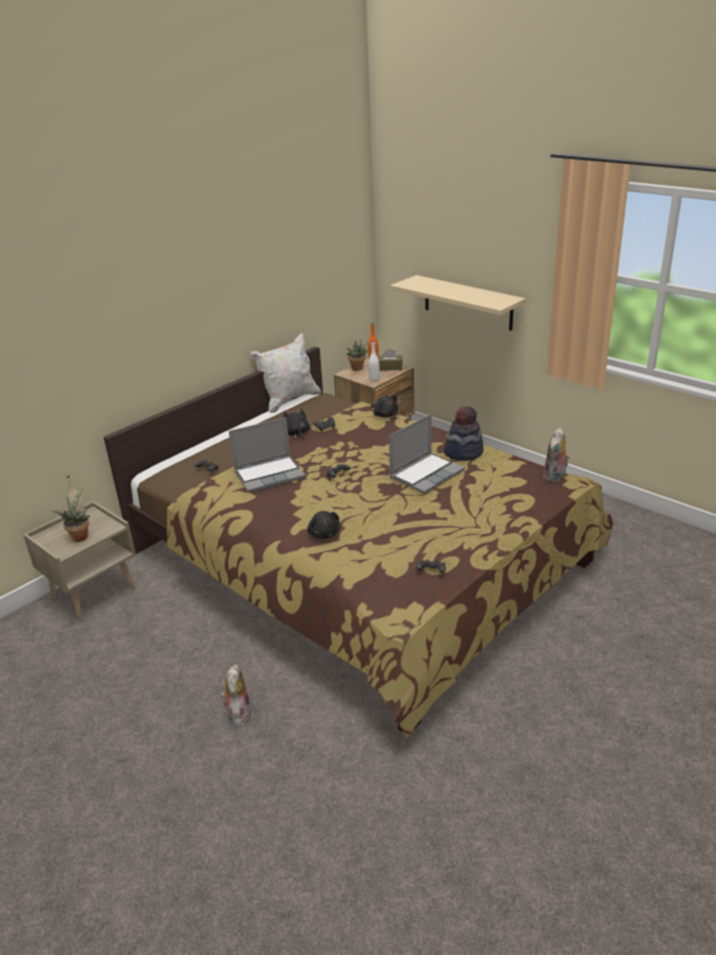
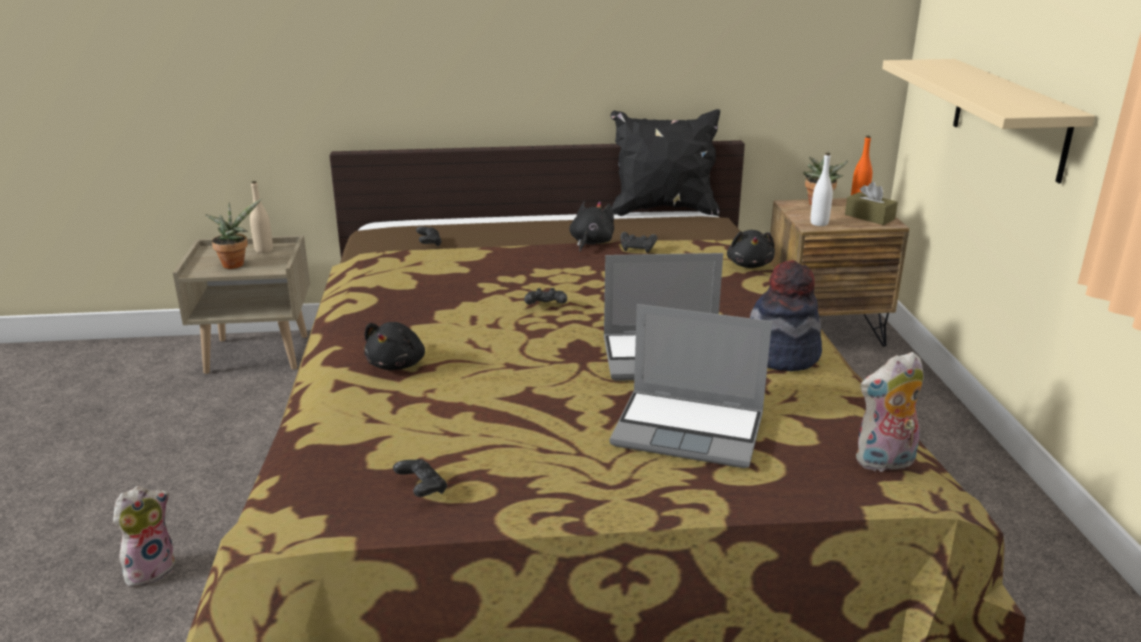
camera: 40 degrees right, 5 degrees down
laptop [229,417,306,493] -> laptop moved to [610,304,772,468]
white pillow [251,333,321,413] -> black pillow [610,109,720,216]

